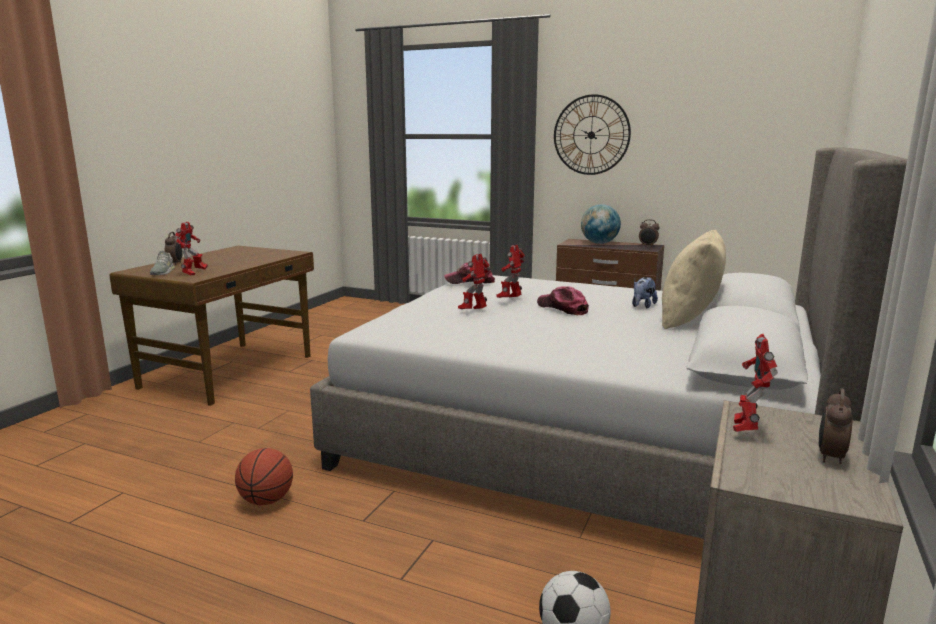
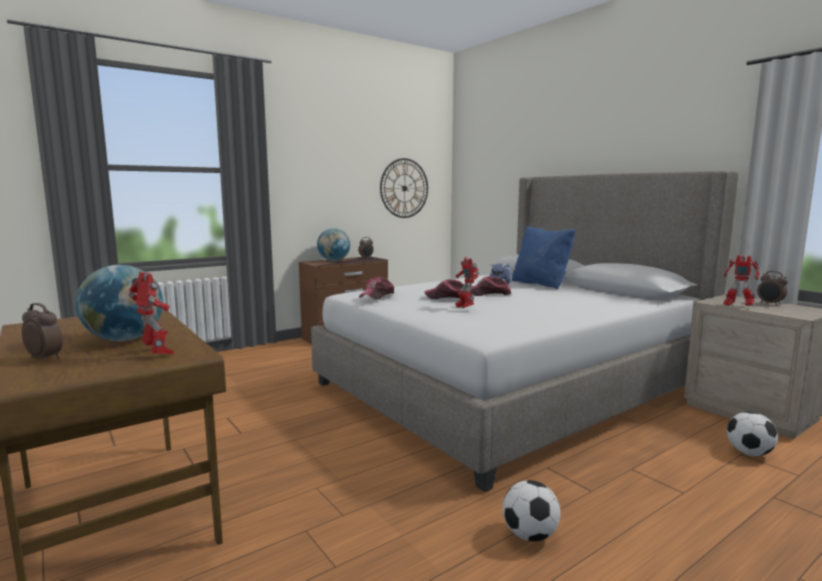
camera: 60 degrees left, 5 degrees down
grey shoe [150,251,175,275] -> none
basketball [235,448,293,505] -> football [503,480,561,541]
toy robot [496,245,525,298] -> cap [424,279,472,299]
wall clock [554,94,631,175] -> wall clock moved to [380,158,428,218]
beige pillow [662,230,726,329] -> blue pillow [512,226,575,290]
none -> globe [76,265,163,341]

